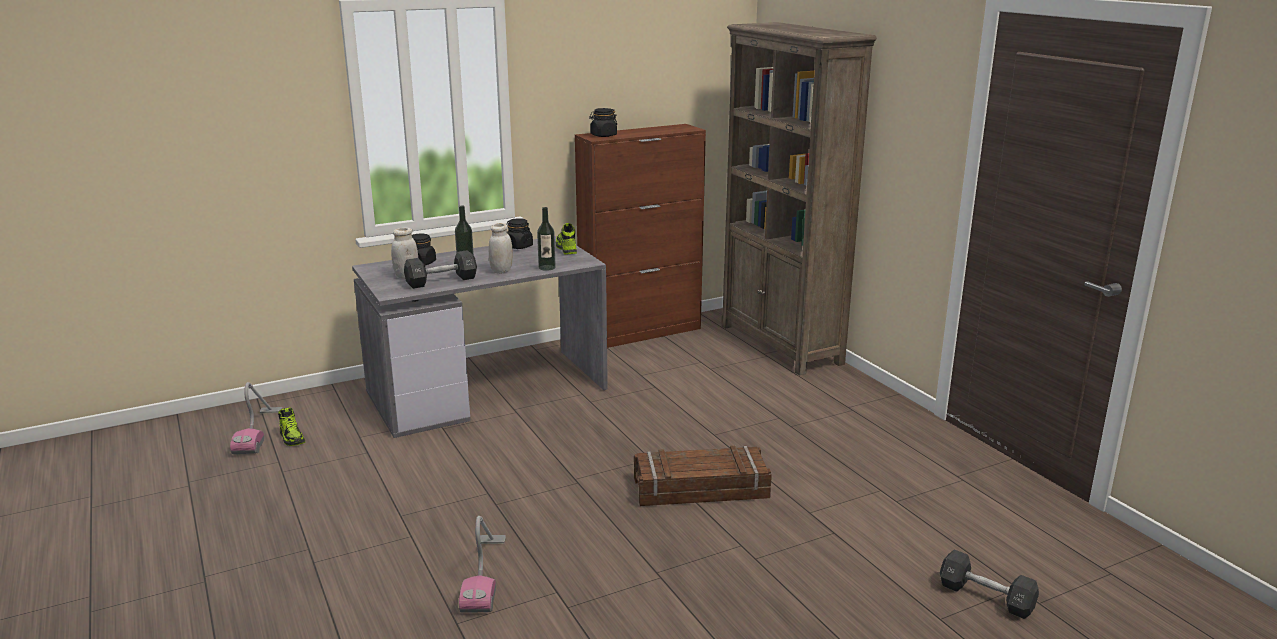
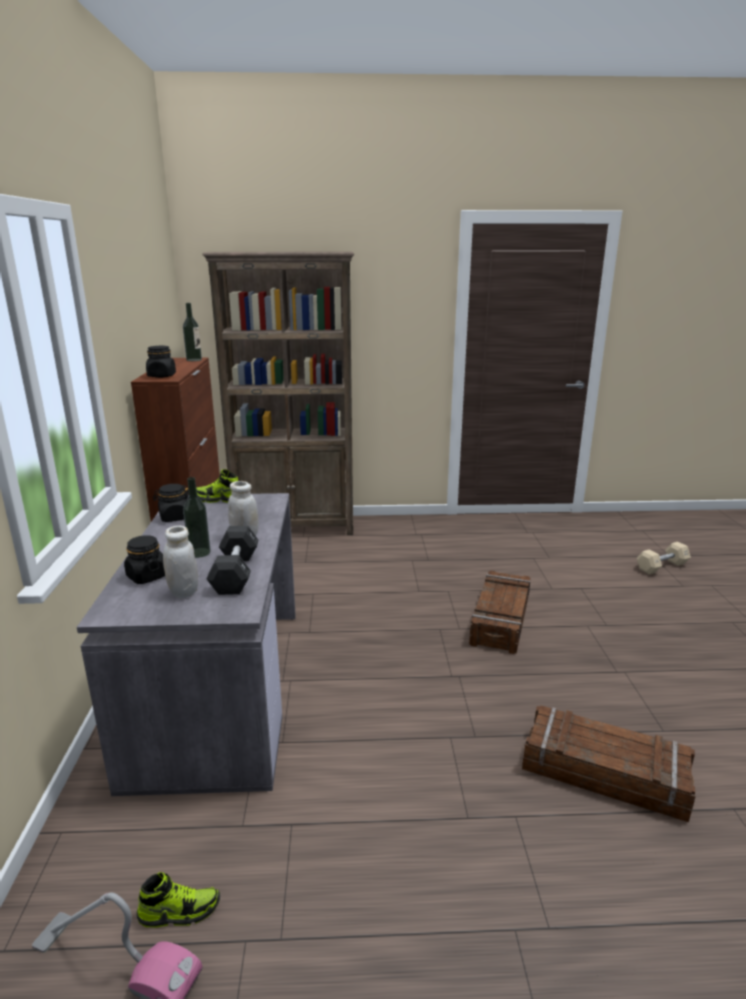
camera: 65 degrees left, 0 degrees up
vacuum cleaner [459,516,506,612] -> crate [522,705,695,822]
bottle [537,207,556,271] -> bottle moved to [183,303,202,361]
black dumbbell [940,549,1039,619] -> beige dumbbell [637,542,691,574]

